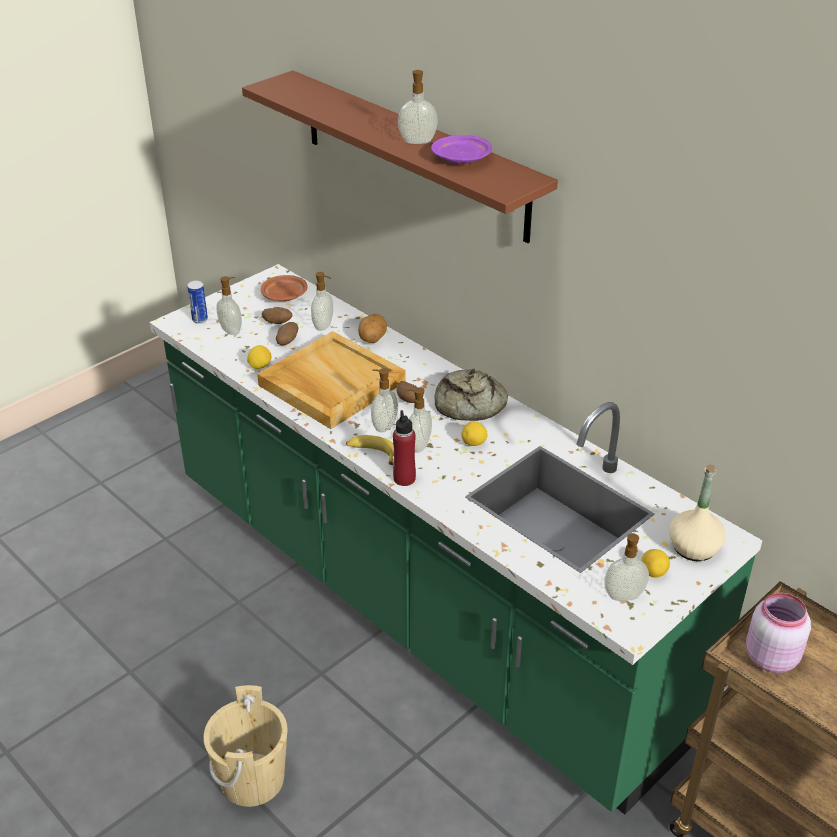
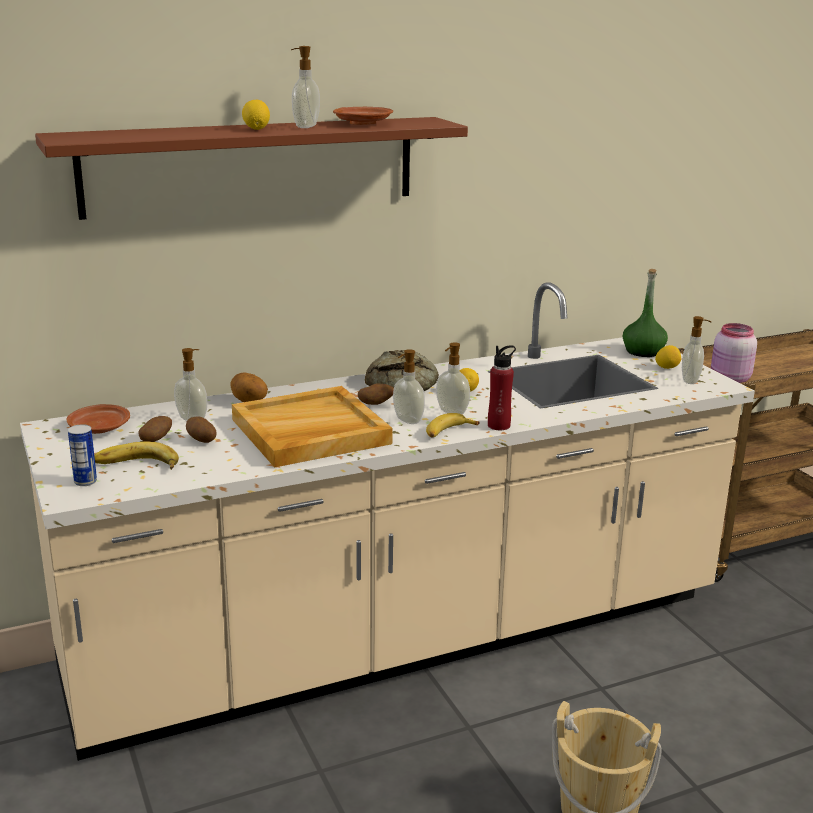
camera: 70 degrees left, 15 degrees down
green counter [149,264,763,815] -> beige counter [20,282,755,761]
soap dispenser [216,276,242,335] -> banana [94,441,179,470]
lemon [247,345,271,369] -> lemon moved to [242,100,270,130]
purple plate [431,135,492,164] -> brown plate [333,107,393,125]
beige bottle [669,464,726,561] -> green bottle [623,269,668,357]

